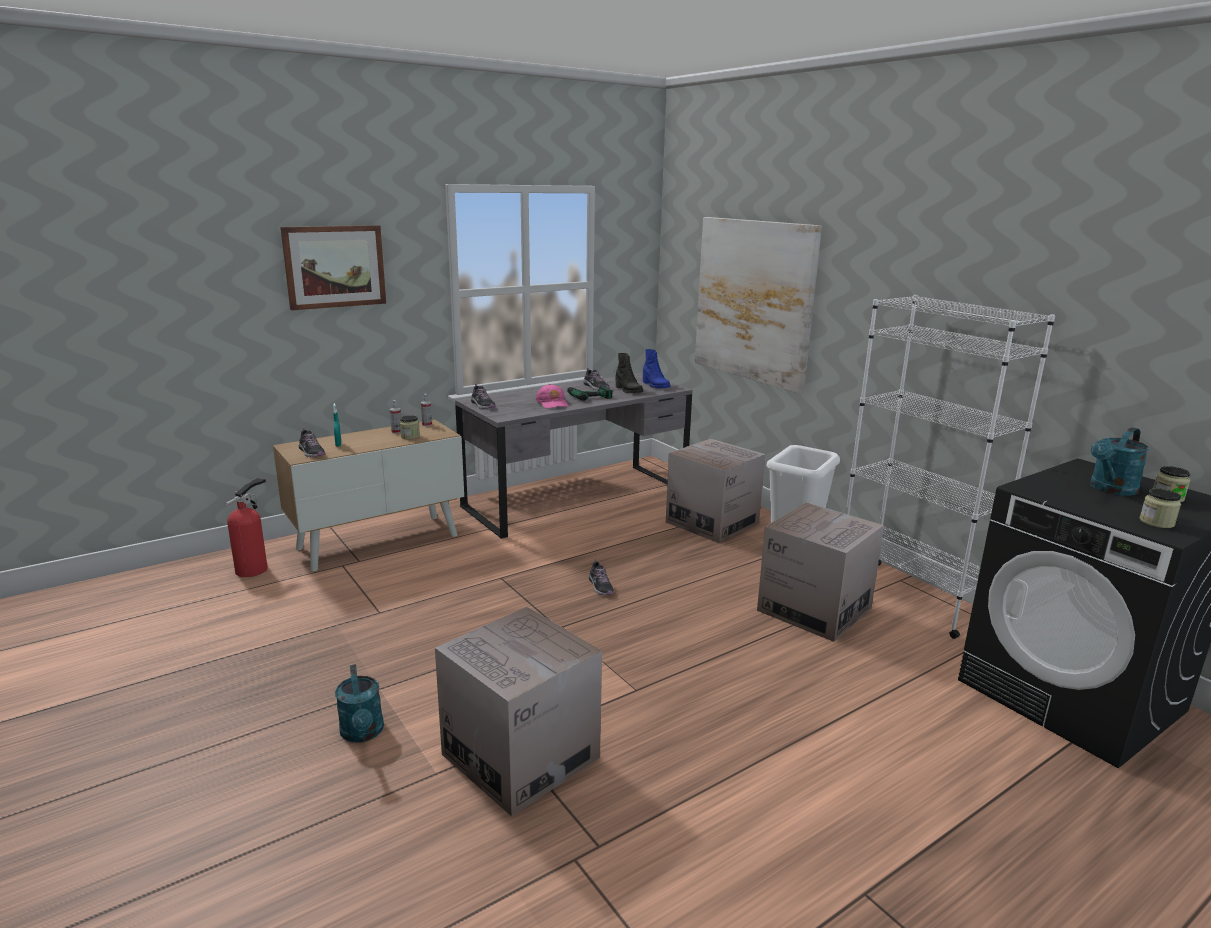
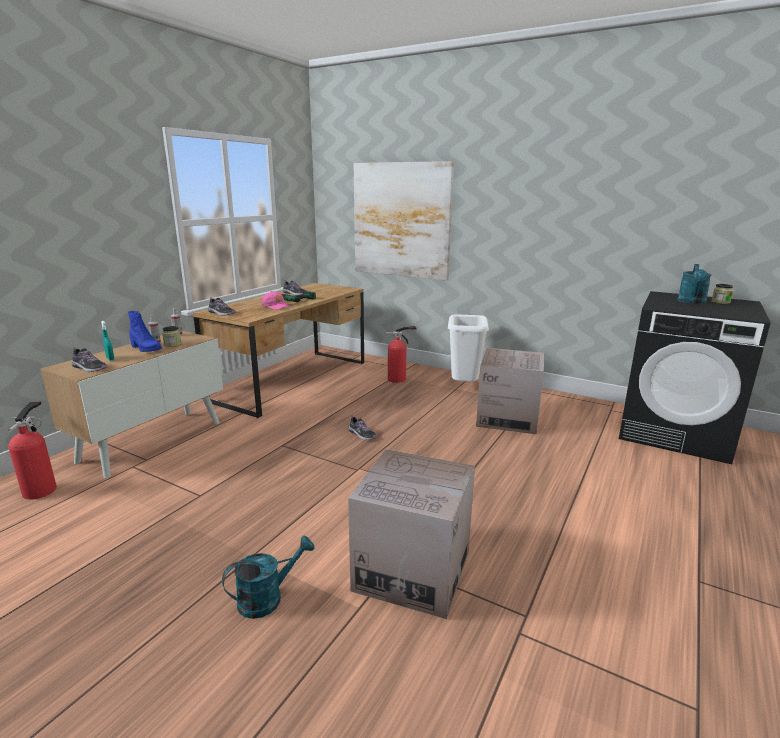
camera: 25 degrees left, 0 degrees up
picture [280,225,386,310] -> none
turquoise watering can [335,664,384,743] -> turquoise watering can turned 75 degrees counterclockwise [222,536,314,619]
grey desk [455,373,692,539] -> brown desk [193,283,364,418]
black boot [616,353,643,393] -> none
blue boot [643,349,670,389] -> blue boot moved to [128,311,162,352]
cardboard box [666,439,765,543] -> fire extinguisher [386,326,417,383]
white bookcase [846,295,1055,639] -> none
jar [1139,488,1181,528] -> none

